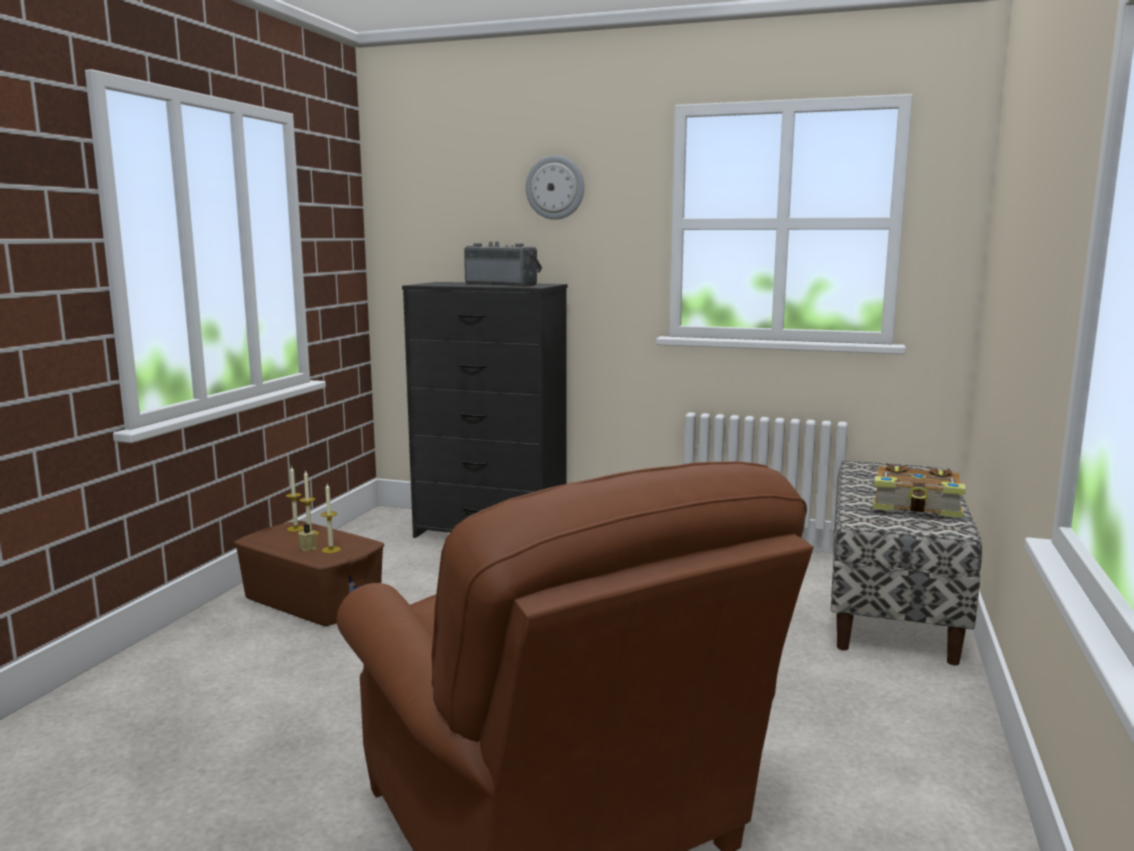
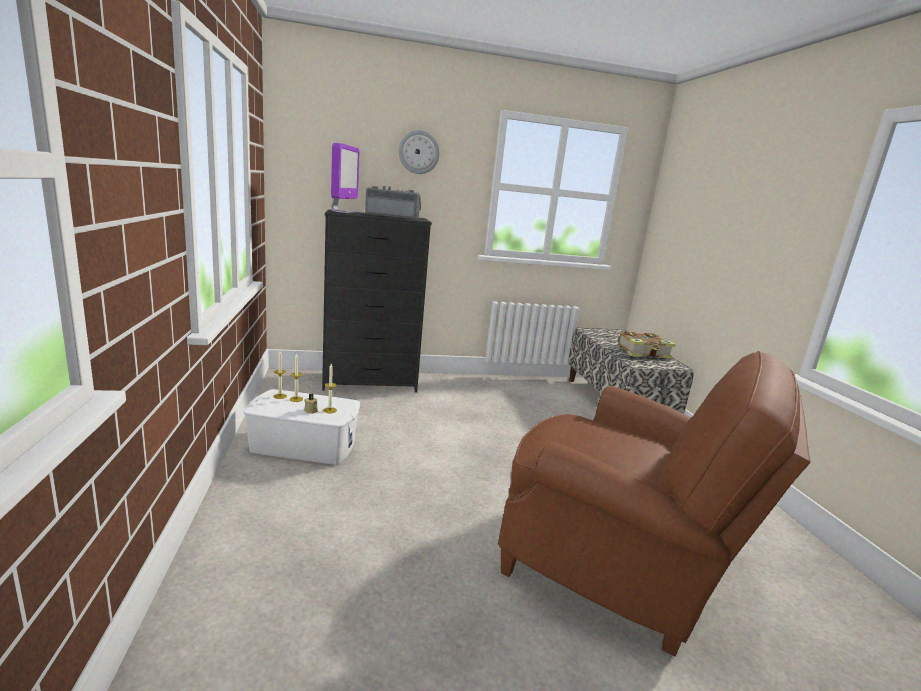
camera: 30 degrees left, 5 degrees up
brown storage box [234,521,384,626] -> white storage box [243,389,360,465]
none -> monitor [331,143,360,213]

